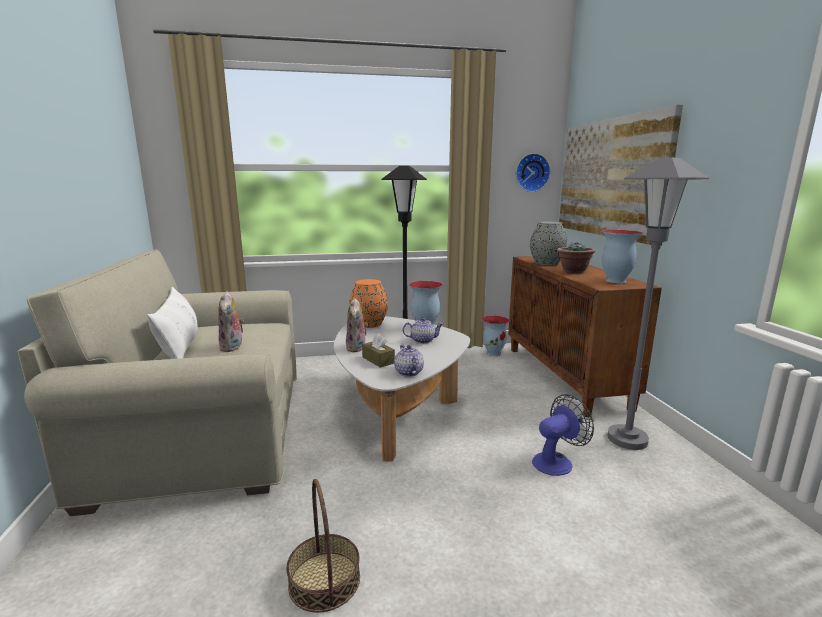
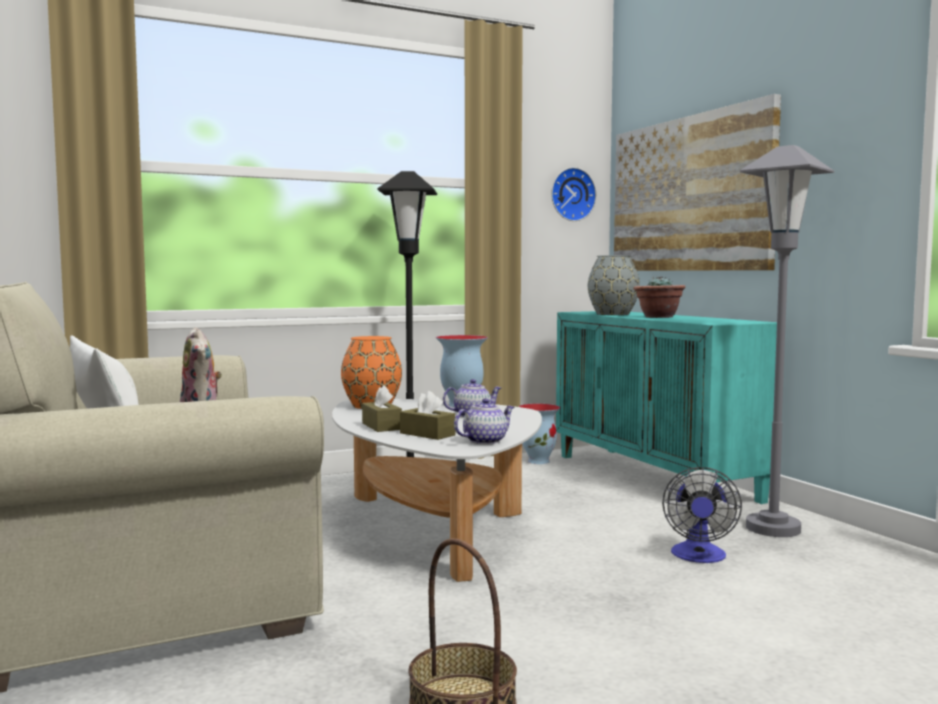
camera: 15 degrees left, 10 degrees down
plush toy [346,298,368,352] -> brown tissue box [362,385,402,432]
teapot [394,345,424,377] -> teapot turned 90 degrees clockwise [454,398,515,444]
brown cabinet [508,256,662,417] -> turquoise cabinet [556,311,777,504]
fan [532,394,594,476] -> fan turned 150 degrees clockwise [662,467,742,563]
vase [602,230,643,283] -> none

